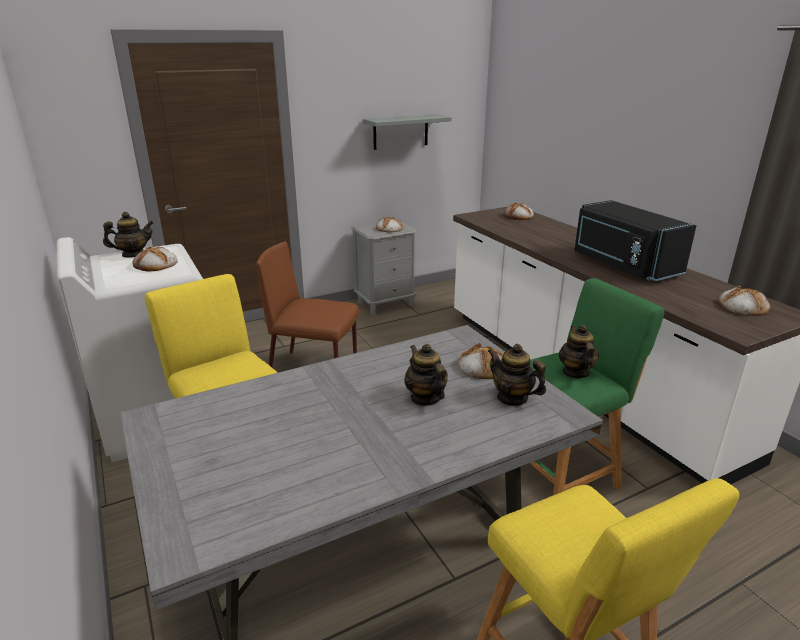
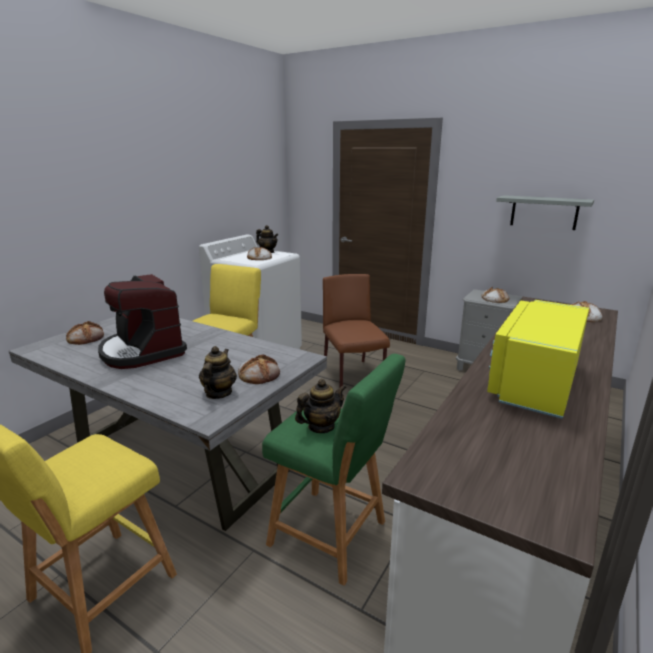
camera: 60 degrees right, 5 degrees down
teapot [404,344,448,406] -> none
black microwave [574,200,696,281] -> yellow microwave [487,300,589,419]
bread [719,285,770,316] -> bread moved to [66,321,104,345]
none -> coffee machine [98,274,187,369]

